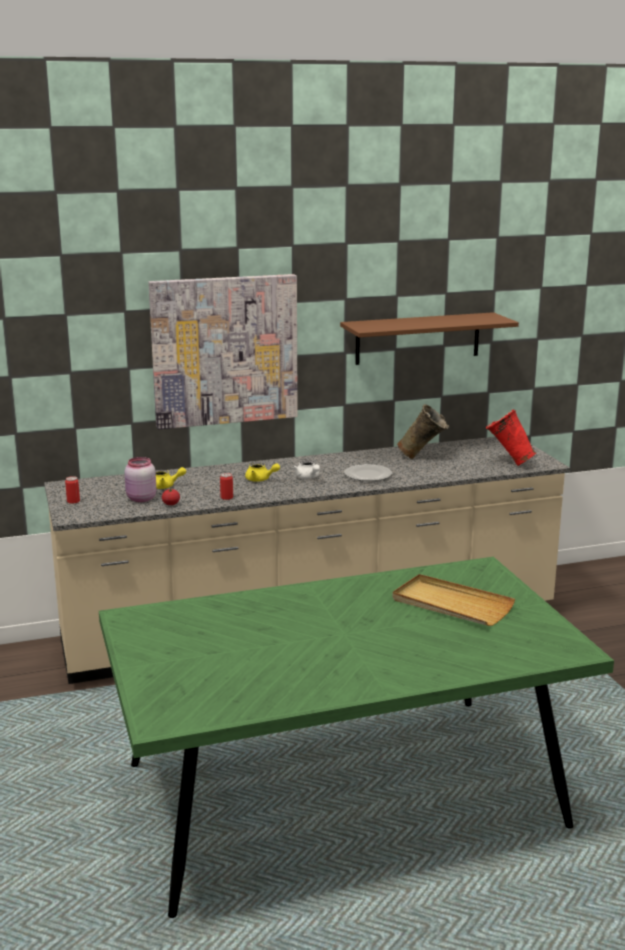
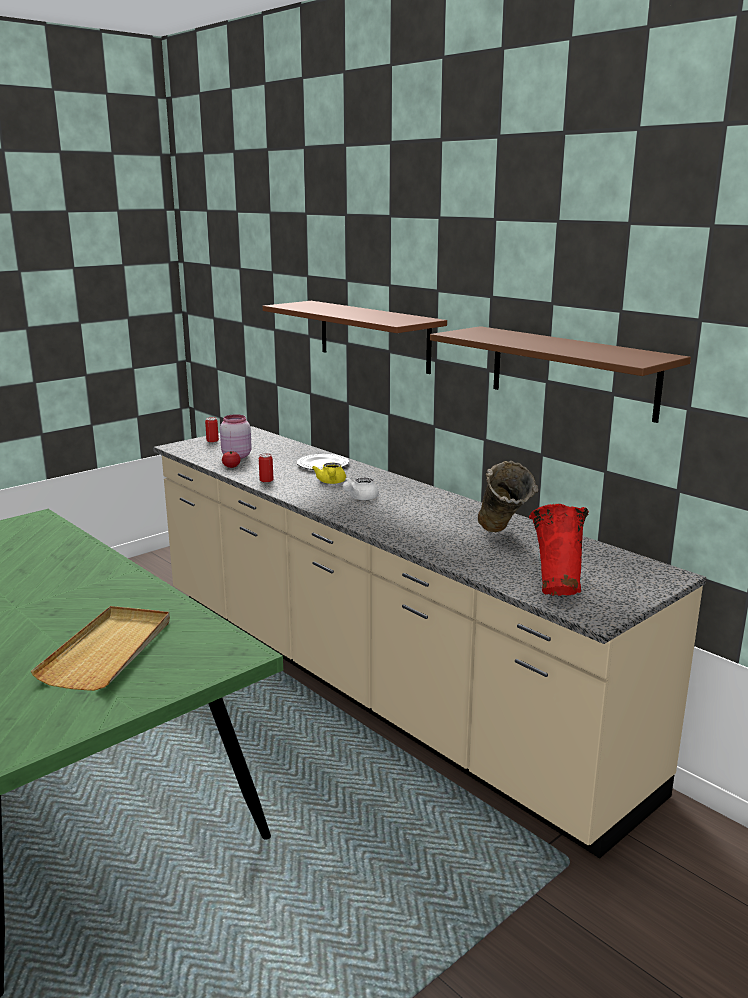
camera: 65 degrees right, 0 degrees up
picture [148,274,298,429] -> brown shelf [263,301,447,374]
yellow teapot [156,467,186,489] -> none
plate [344,464,392,481] -> plate moved to [297,454,349,470]

